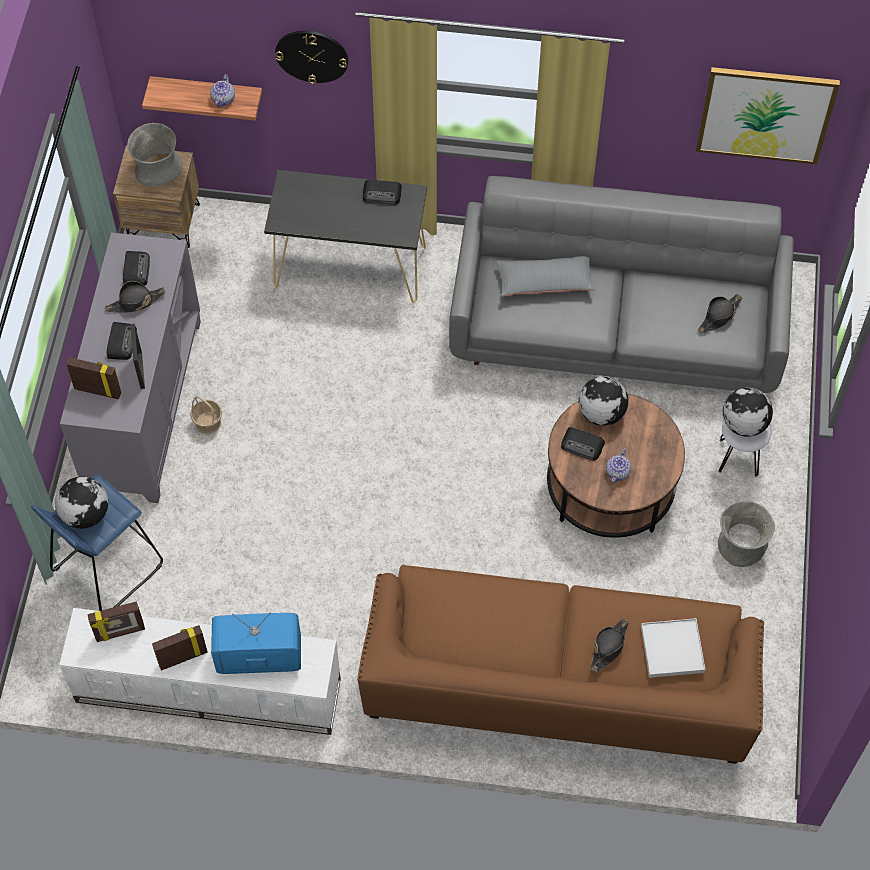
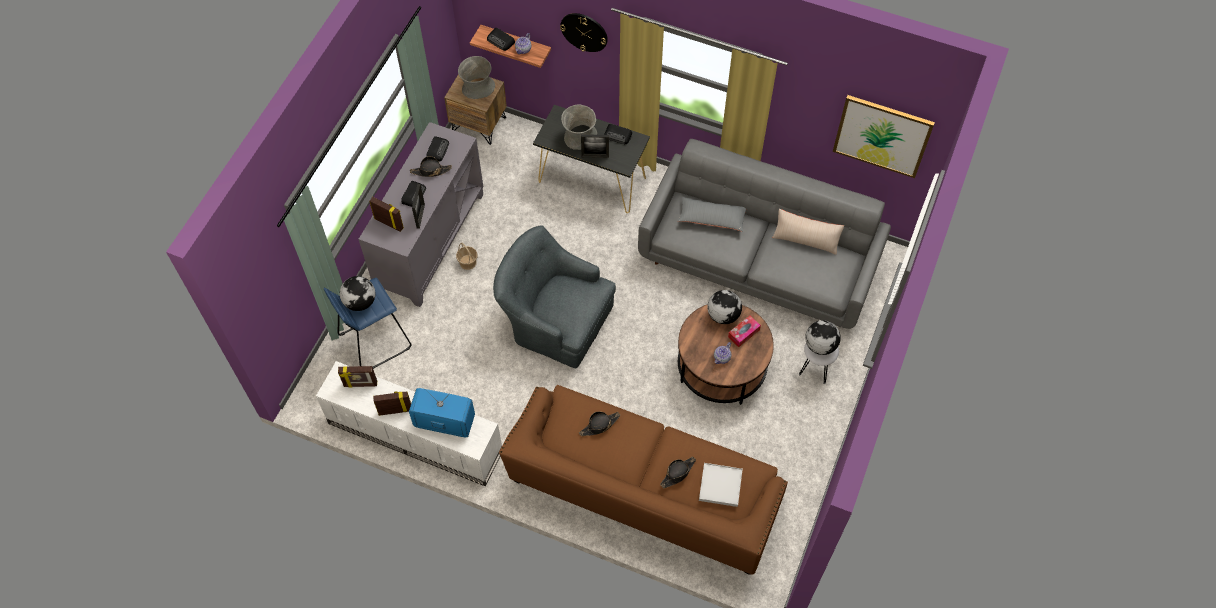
camera: 15 degrees right, 0 degrees up
radio [561,427,605,461] -> radio moved to [487,28,515,51]
black hat [698,294,742,333] -> black hat moved to [579,412,620,436]
grey vase [718,501,775,567] -> grey vase moved to [561,105,597,150]
none -> grey armchair [493,225,616,368]
none -> picture frame [581,134,609,158]
none -> tissue box [728,316,761,347]
none -> beige pillow [772,209,844,255]

